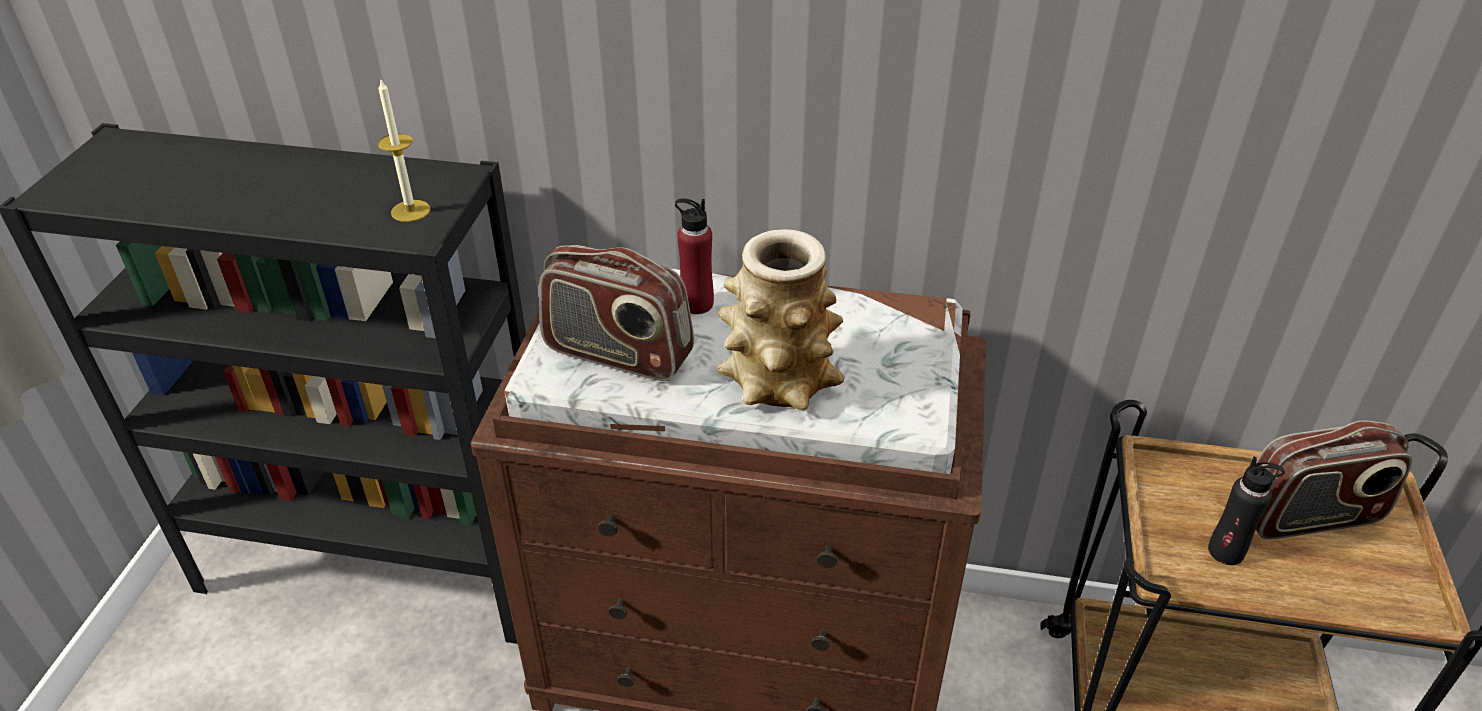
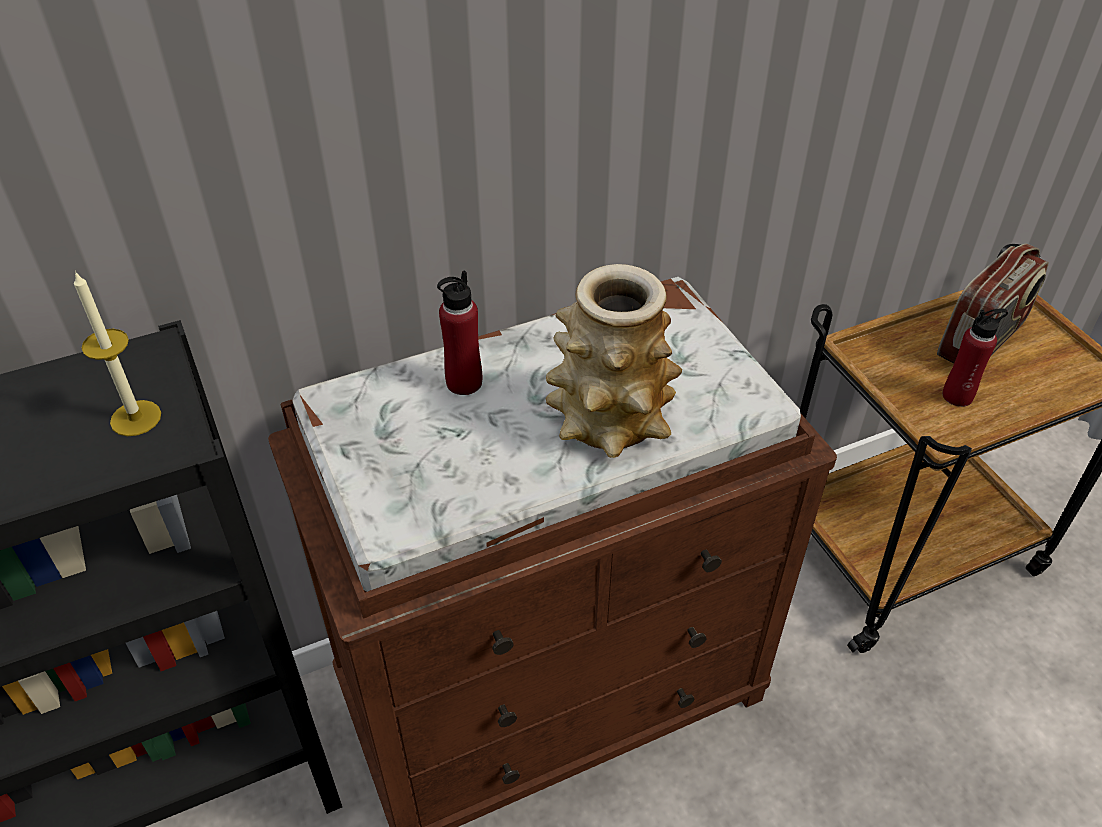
camera: 35 degrees left, 5 degrees up
radio [539,245,694,381] -> none
black bottle [1208,457,1285,565] -> red bottle [942,308,1008,407]

